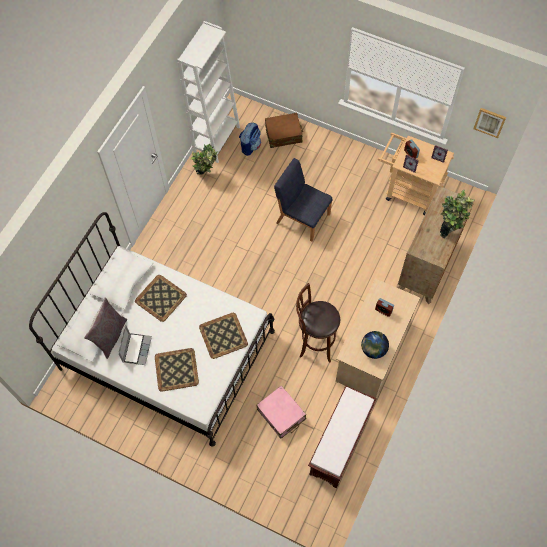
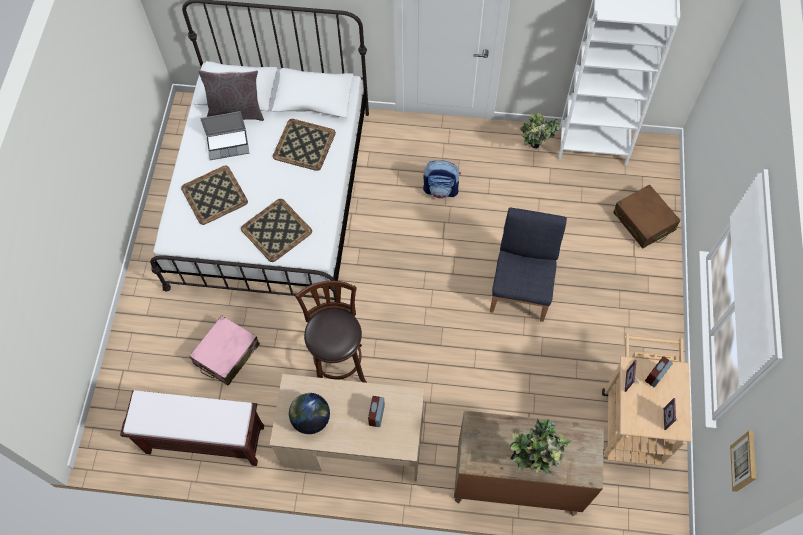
camera: 70 degrees right, 0 degrees up
backpack [239,122,261,156] -> backpack moved to [423,161,461,199]

